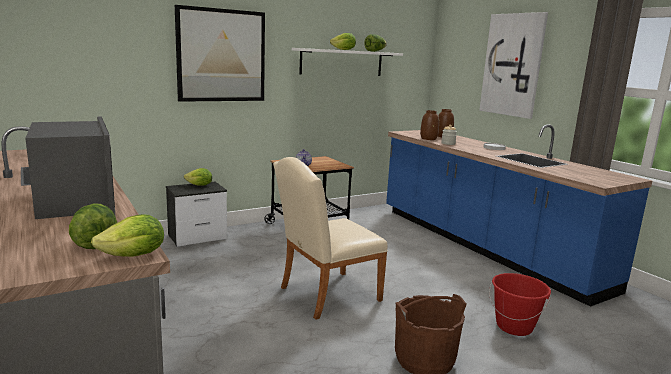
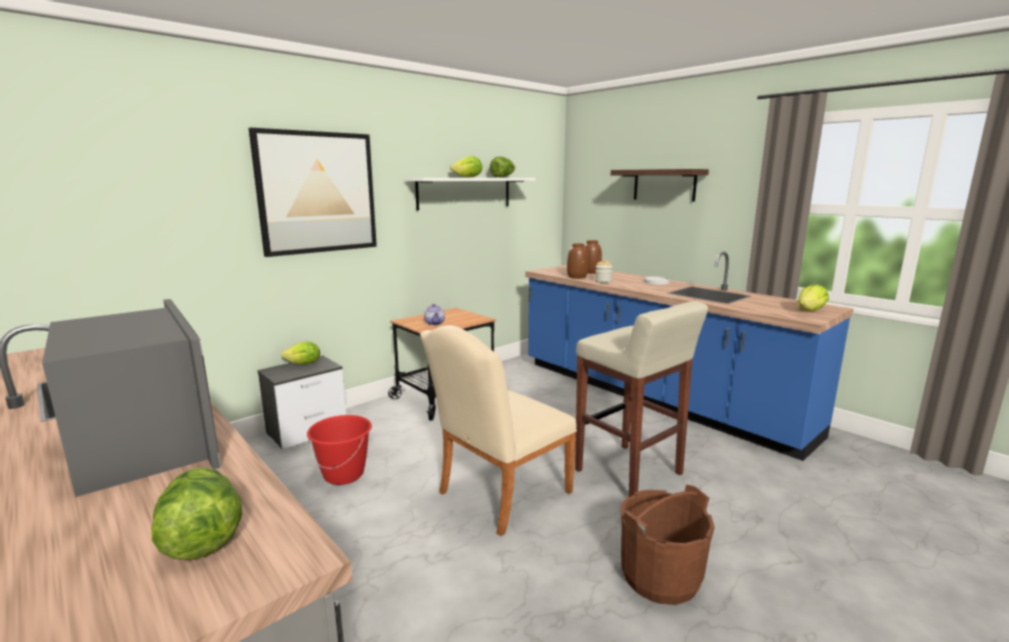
camera: 10 degrees left, 0 degrees up
lettuce [91,214,164,257] -> lettuce moved to [797,285,829,311]
picture [479,12,548,119] -> shelf [611,169,709,201]
red bucket [489,273,551,336] -> red bucket moved to [307,415,372,485]
none -> beige stool [575,301,708,497]

